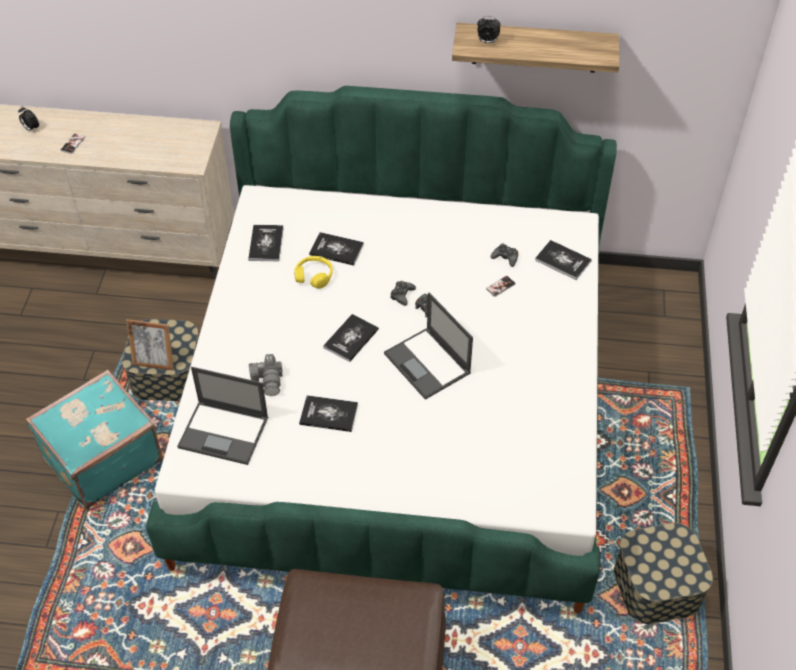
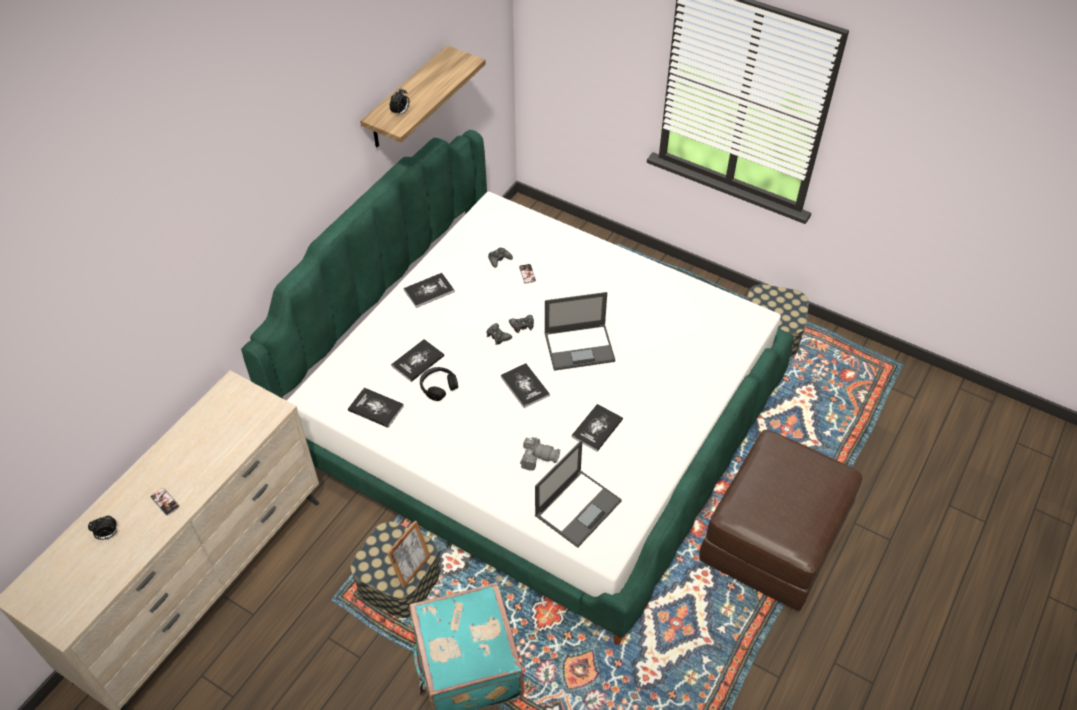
camera: 65 degrees left, 0 degrees up
yellow headphones [294,256,333,289] -> black headphones [420,367,458,401]
book [535,240,592,280] -> book moved to [404,273,455,308]

